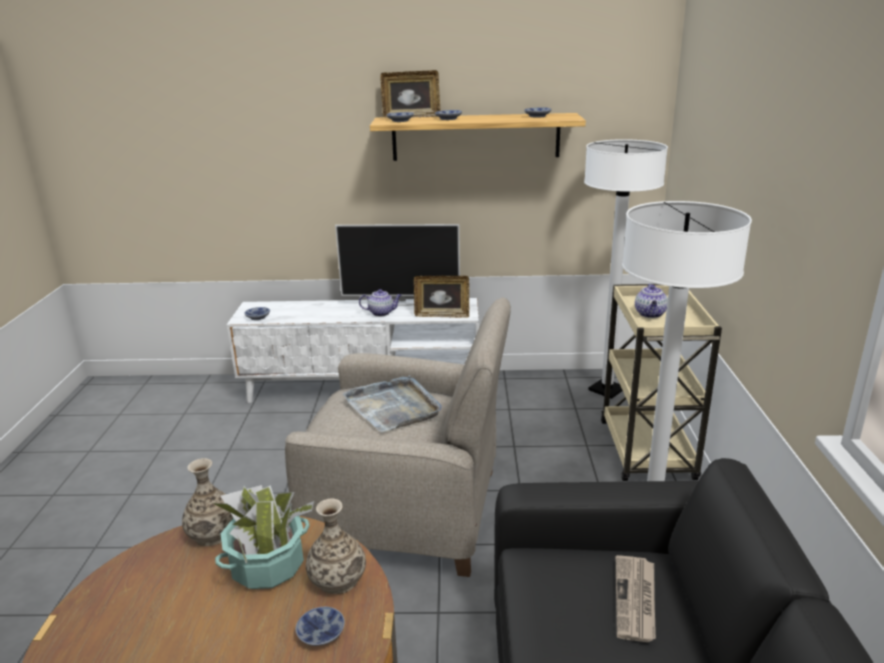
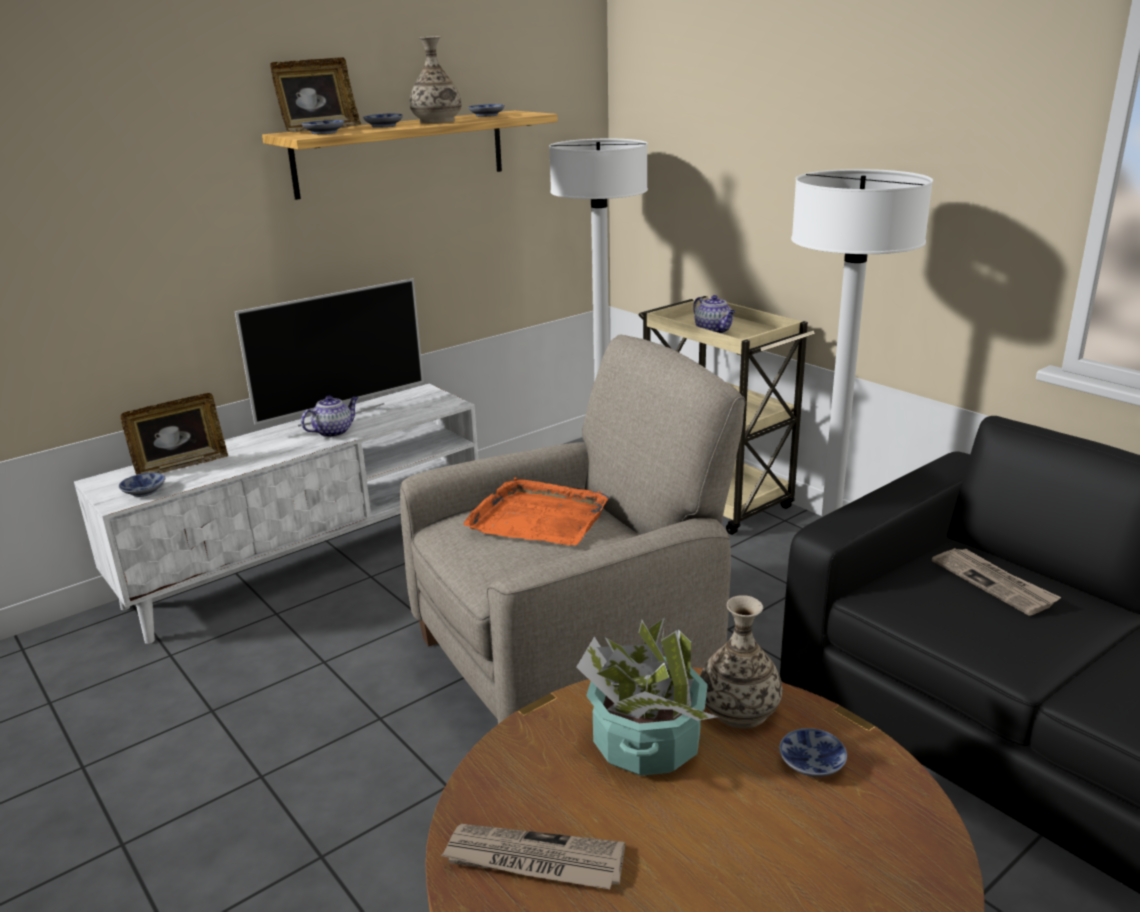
camera: 40 degrees left, 0 degrees up
vase [182,458,233,546] -> vase moved to [409,36,462,124]
grey tray [342,376,442,432] -> orange tray [463,477,609,545]
picture frame [414,276,470,318] -> picture frame moved to [121,393,228,475]
none -> newspaper [441,824,625,889]

